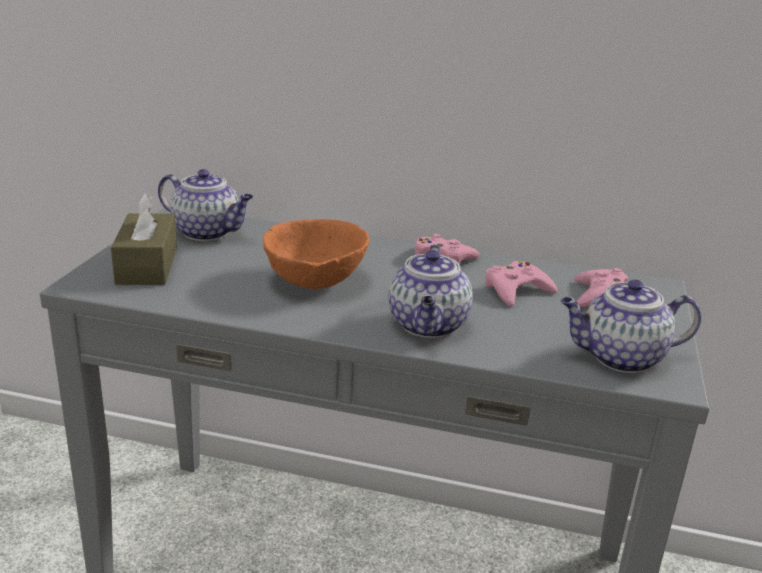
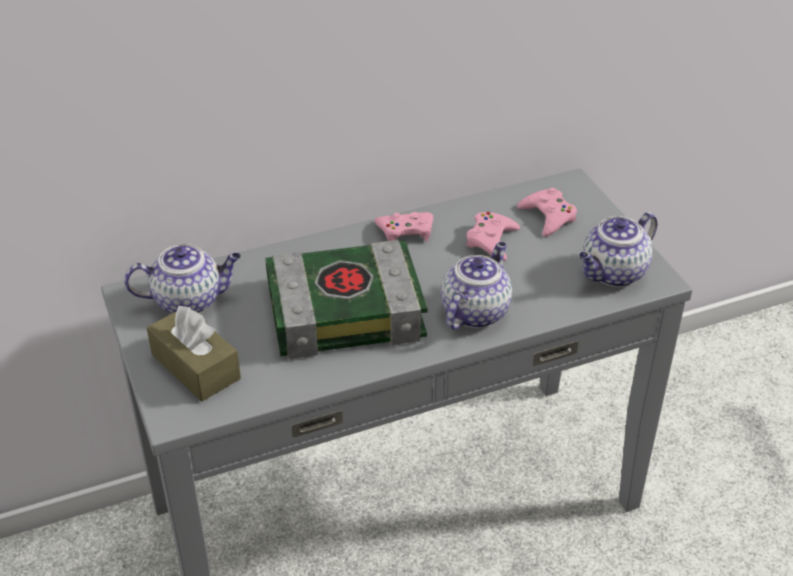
camera: 35 degrees left, 15 degrees up
orange bowl [263,219,369,289] -> book [265,240,428,359]
teapot [388,245,473,338] -> teapot turned 120 degrees counterclockwise [441,242,512,329]

